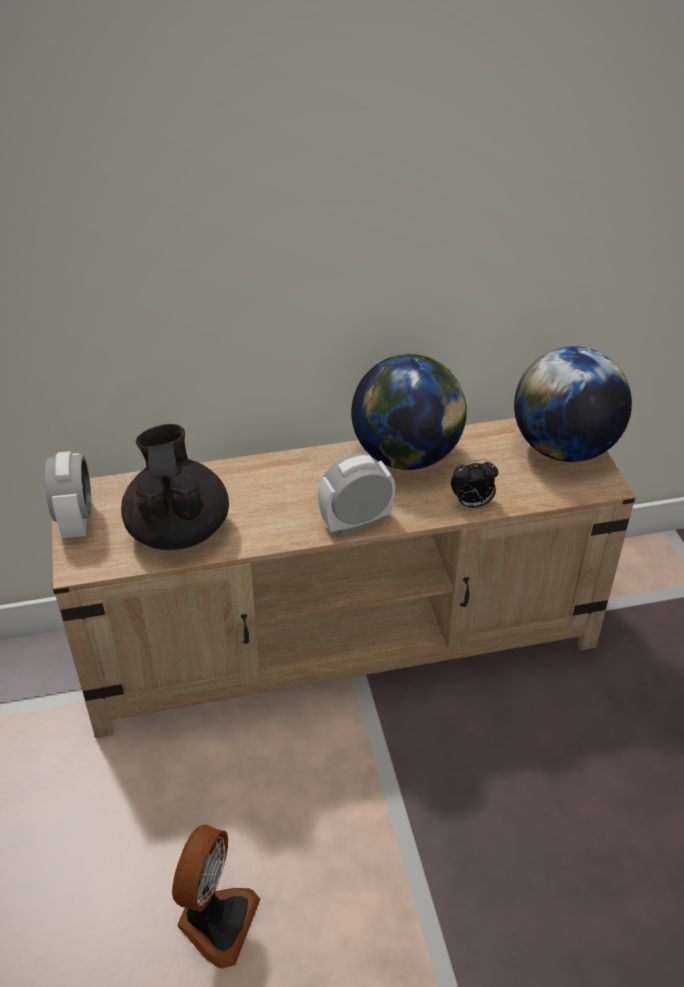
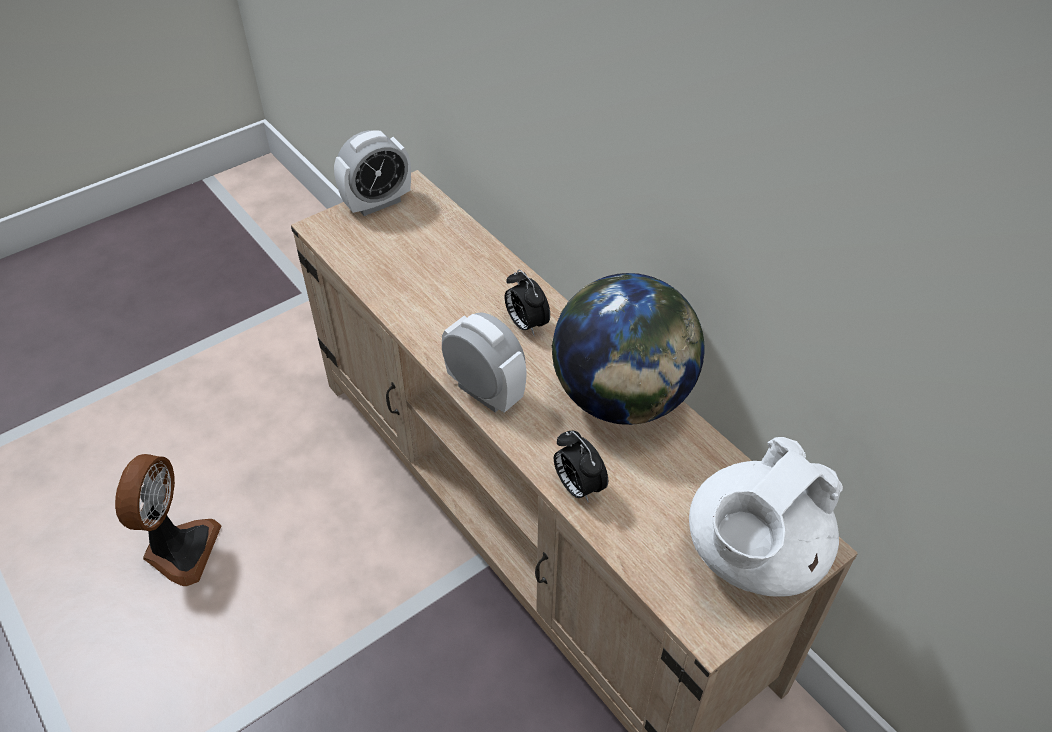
camera: 65 degrees right, 5 degrees up
black teapot [121,424,229,550] -> none
fan [172,825,260,968] -> fan turned 75 degrees counterclockwise [115,454,222,586]
globe [514,346,632,462] -> white teapot [689,437,843,597]
none -> alarm clock [505,270,550,336]

